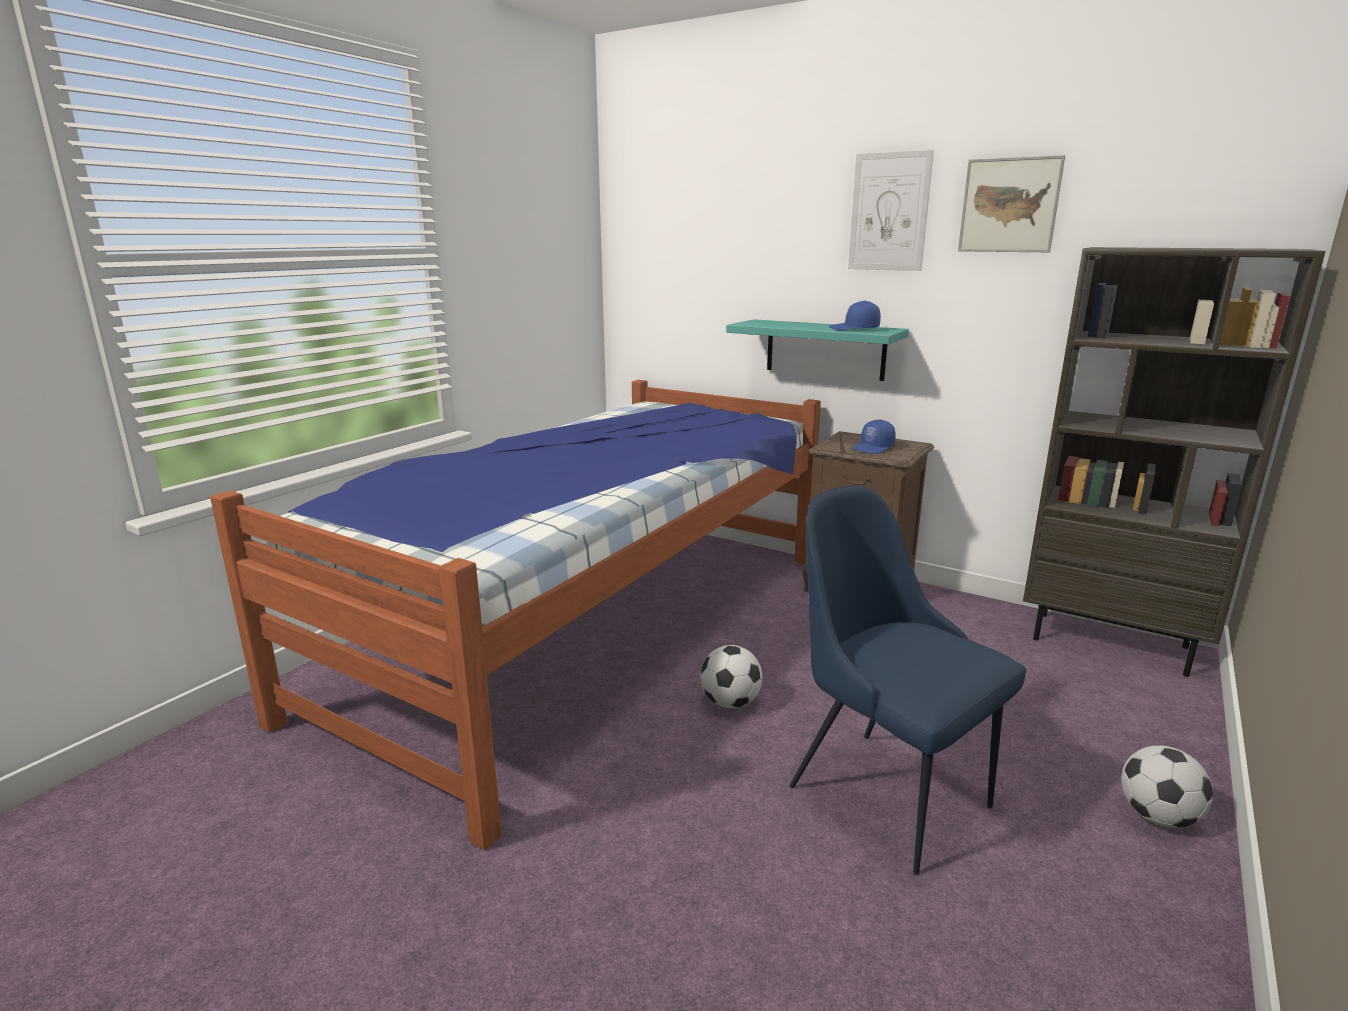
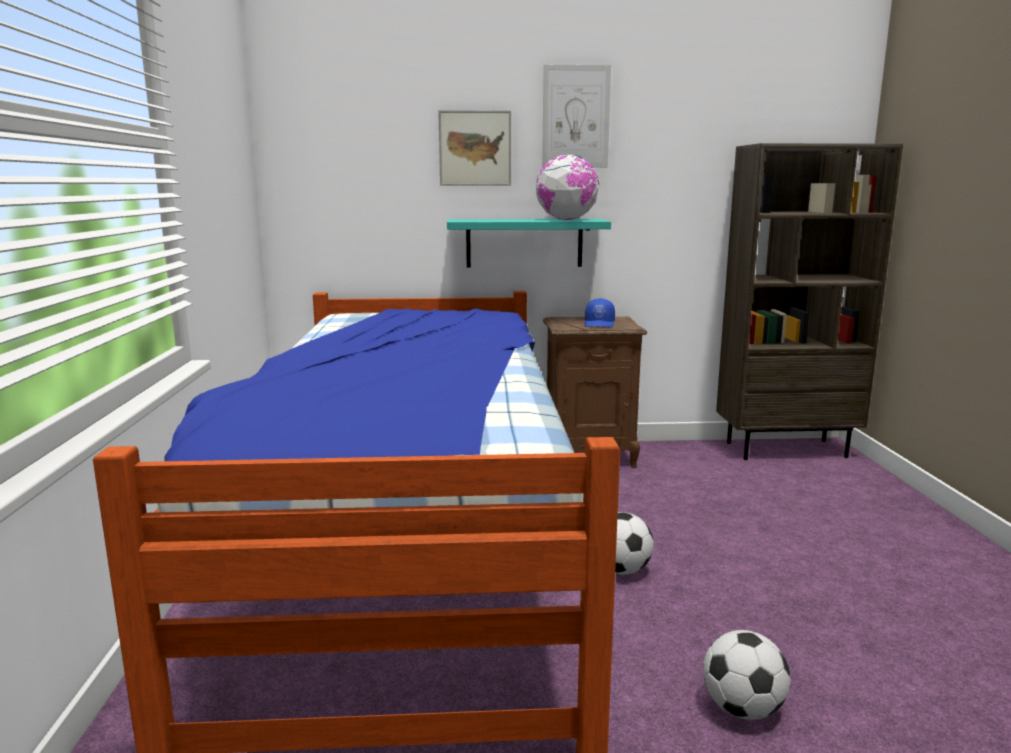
camera: 35 degrees left, 5 degrees down
blue chair [790,485,1026,875] -> none
blue cap [829,300,881,331] -> globe [536,155,599,220]
picture [958,155,1065,252] -> picture moved to [438,110,511,185]
football [1121,745,1213,828] -> football moved to [703,630,790,720]

